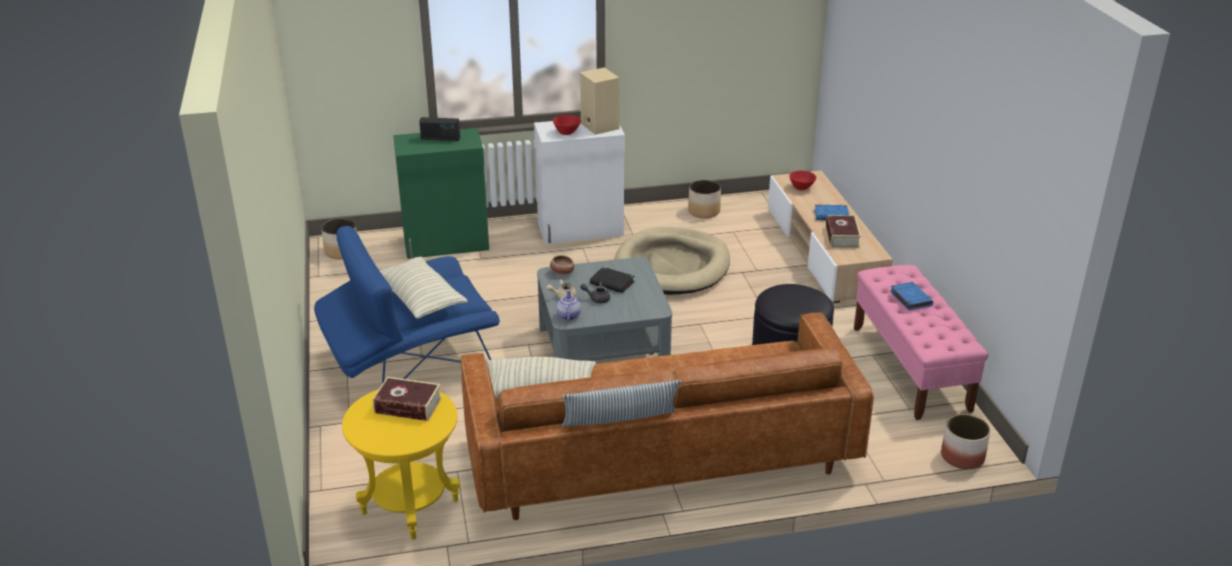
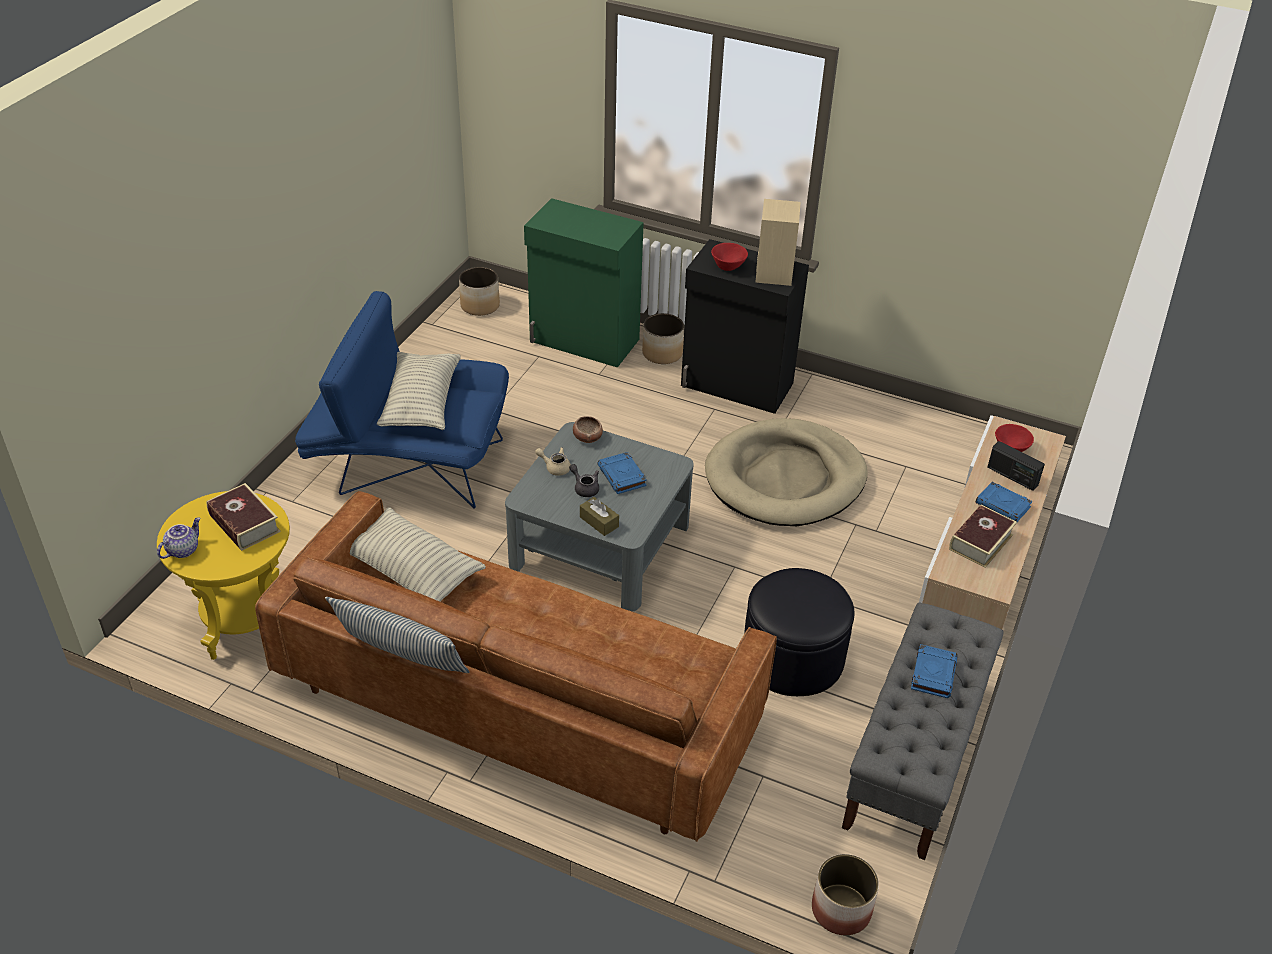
camera: 35 degrees right, 10 degrees up
radio [419,117,460,141] -> radio moved to [988,441,1045,491]
white cabinet [534,121,625,244] -> black cabinet [681,239,809,414]
teapot [556,290,581,321] -> teapot moved to [157,517,201,559]
black book [590,267,634,293] -> blue book [597,452,647,494]
planter [688,180,721,218] -> planter moved to [642,313,684,364]
pink bench [854,265,988,420] -> grey bench [842,603,1004,860]
none -> brown tissue box [580,497,619,536]

